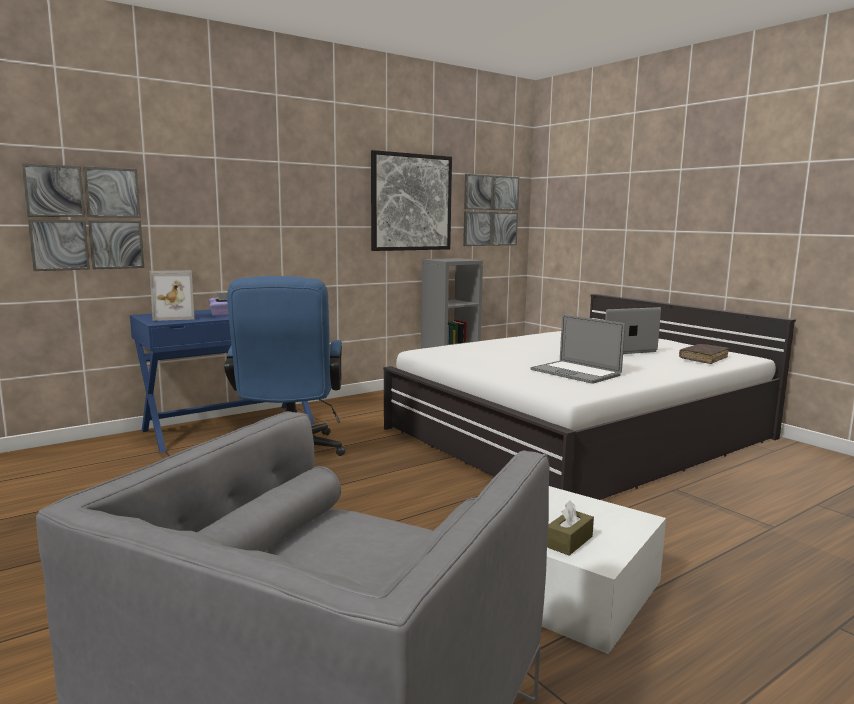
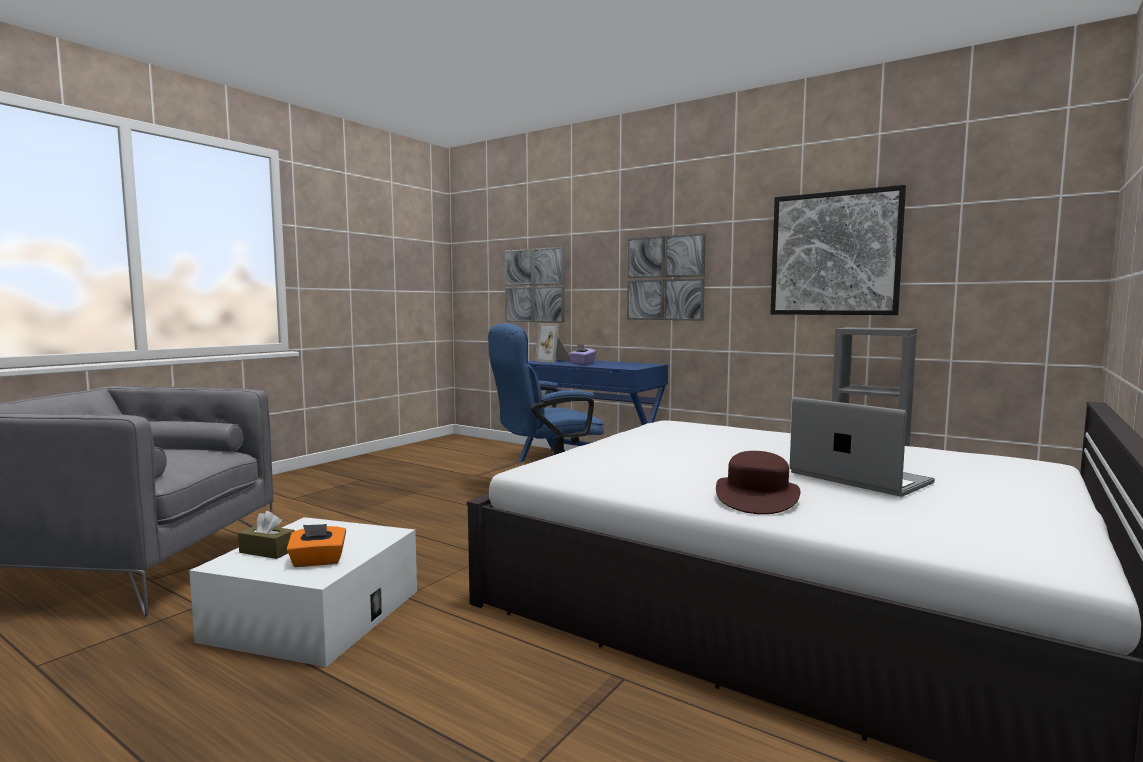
camera: 70 degrees right, 5 degrees down
picture [463,174,520,246] -> picture moved to [627,233,706,320]
laptop [531,315,625,384] -> none
brown book [679,344,729,364] -> none
none -> orange tissue box [287,524,346,567]
none -> brown hat [716,451,800,514]

